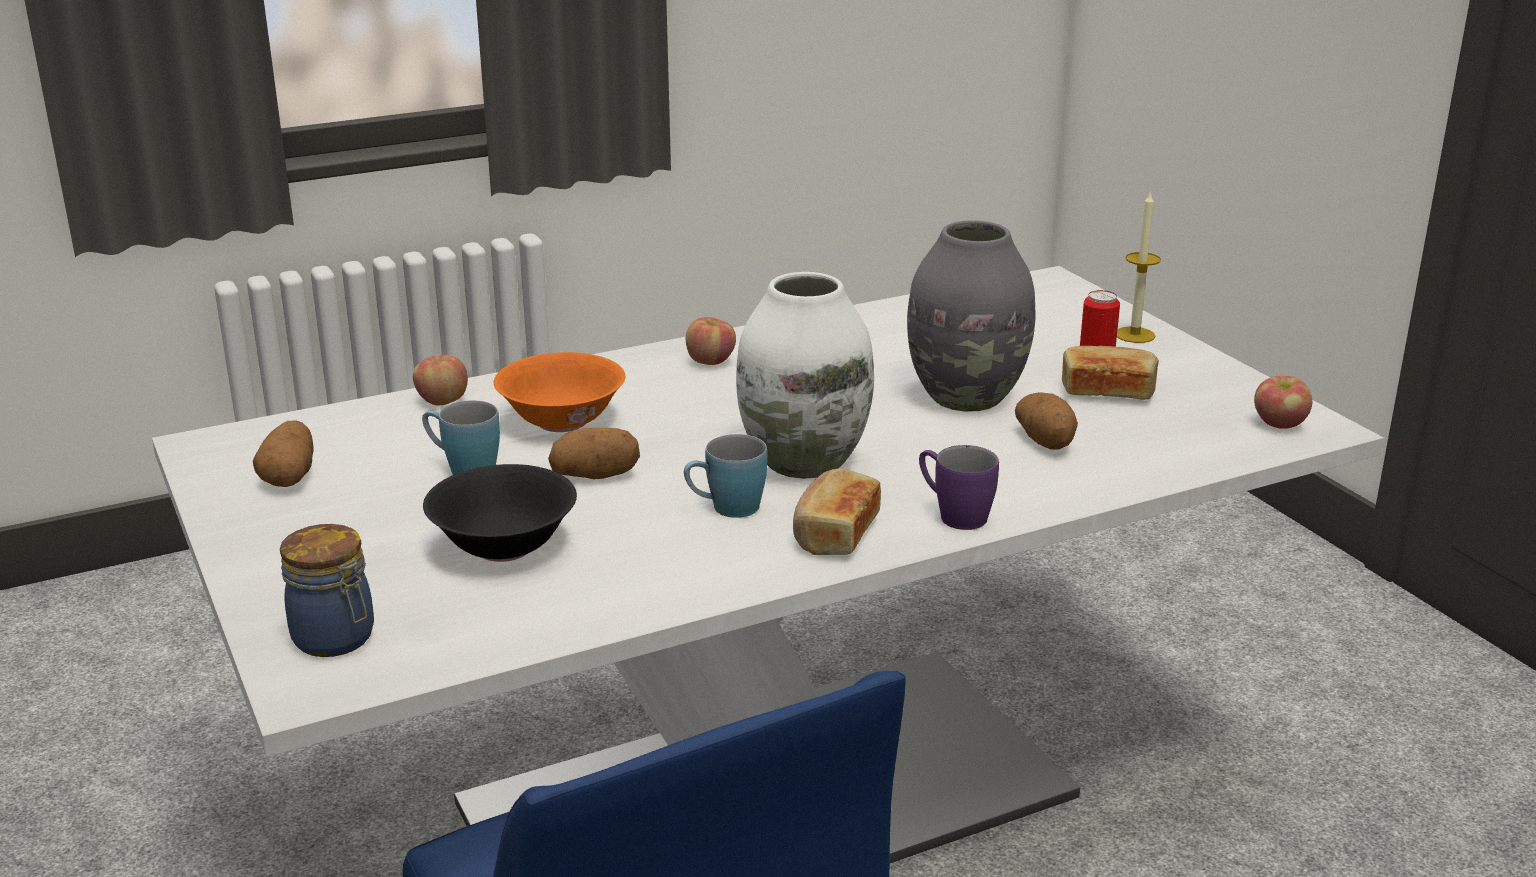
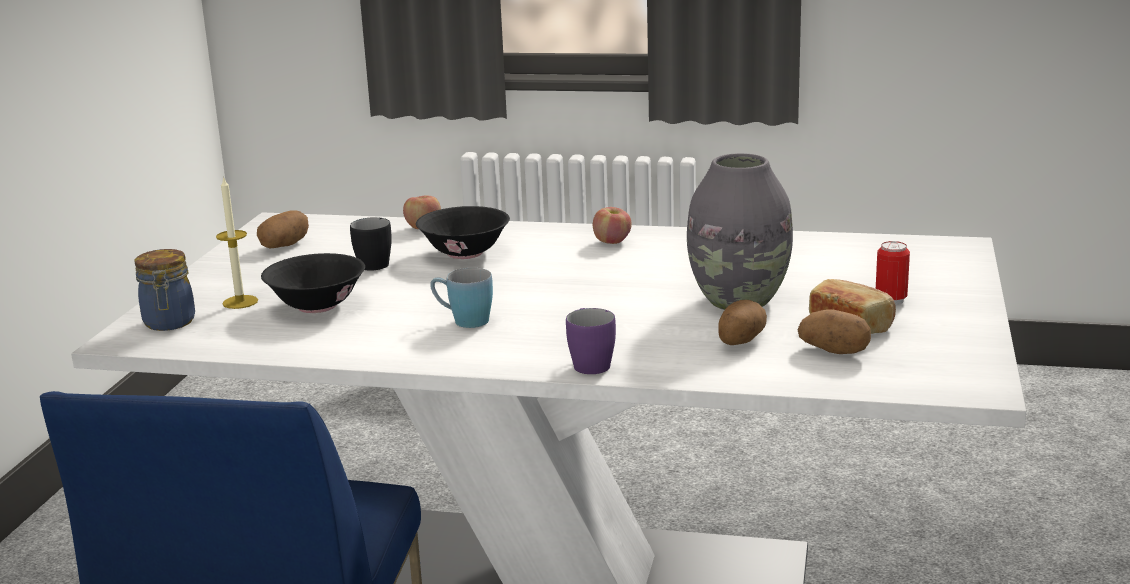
camera: 40 degrees right, 5 degrees down
blue mug [422,400,500,475] -> black mug [350,217,392,271]
orange bowl [494,352,625,432] -> black bowl [416,206,510,259]
potato [548,428,640,479] -> potato moved to [797,310,871,354]
white vase [736,272,874,479] -> none
bread [793,469,881,555] -> none
candle [1117,191,1161,343] -> candle moved to [216,176,258,309]
apple [1254,376,1312,429] -> none

